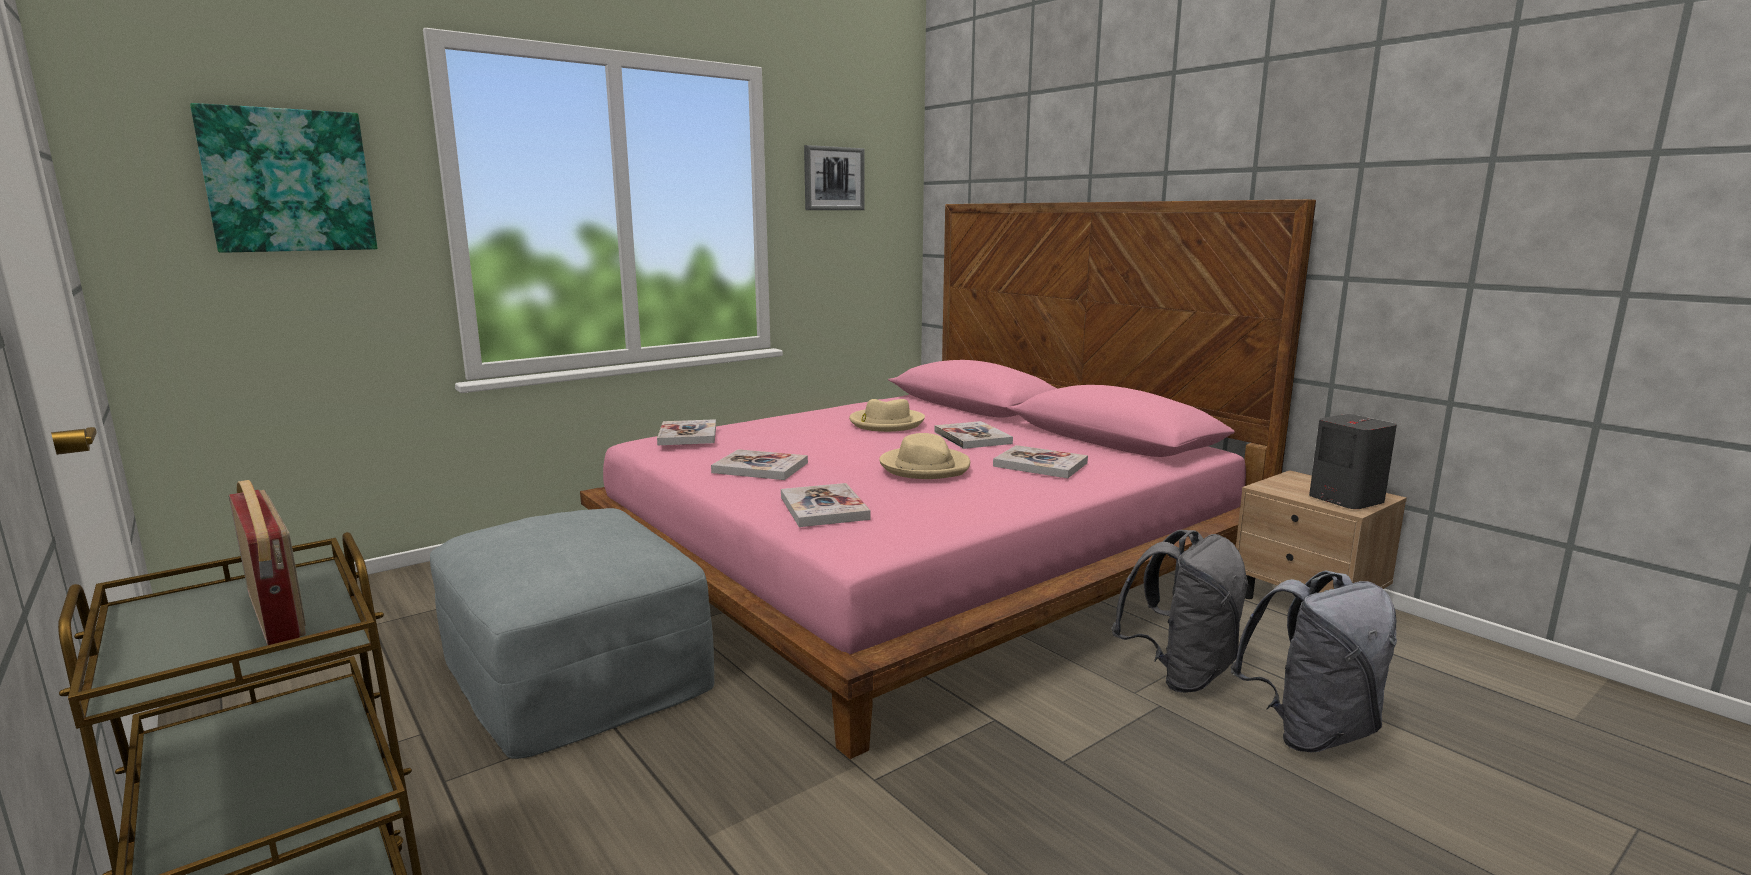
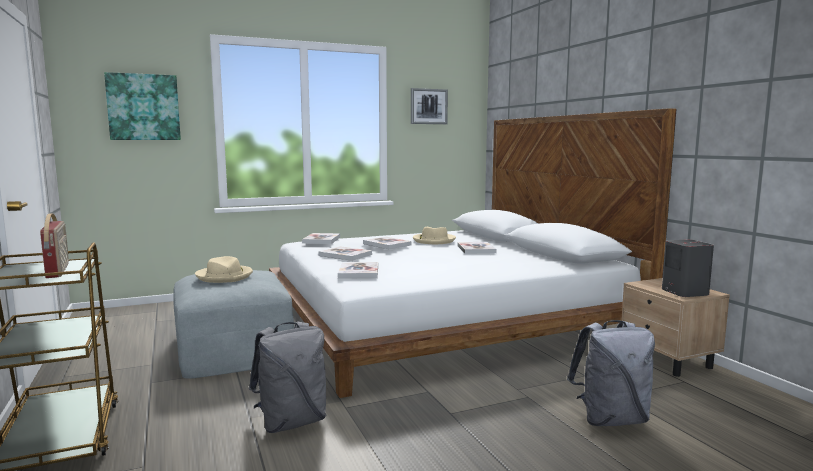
camera: 15 degrees right, 5 degrees down
pink bed [580,199,1316,759] -> white bed [269,108,676,398]
beige hat [879,433,970,479] -> beige hat moved to [195,256,253,283]
book [993,445,1088,478] -> book moved to [363,236,412,249]
grey backpack [1111,530,1248,693] -> grey backpack moved to [249,322,326,433]

